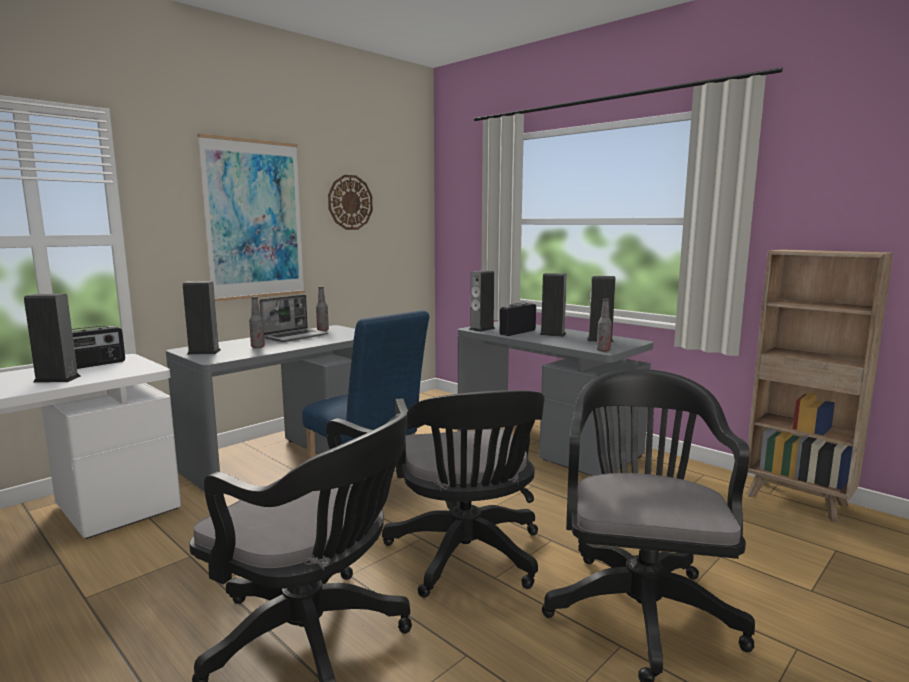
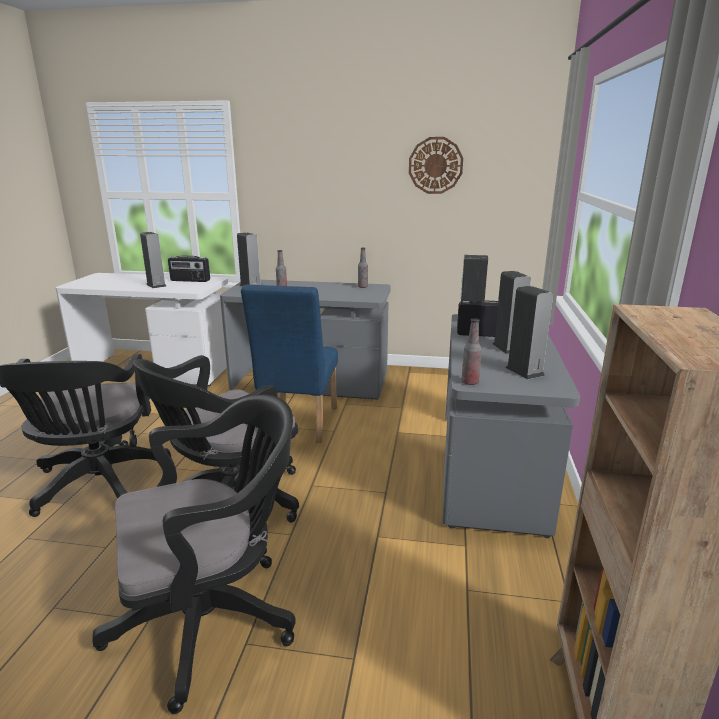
camera: 55 degrees right, 10 degrees up
picture [197,134,305,302] -> none
laptop [259,295,329,342] -> none

